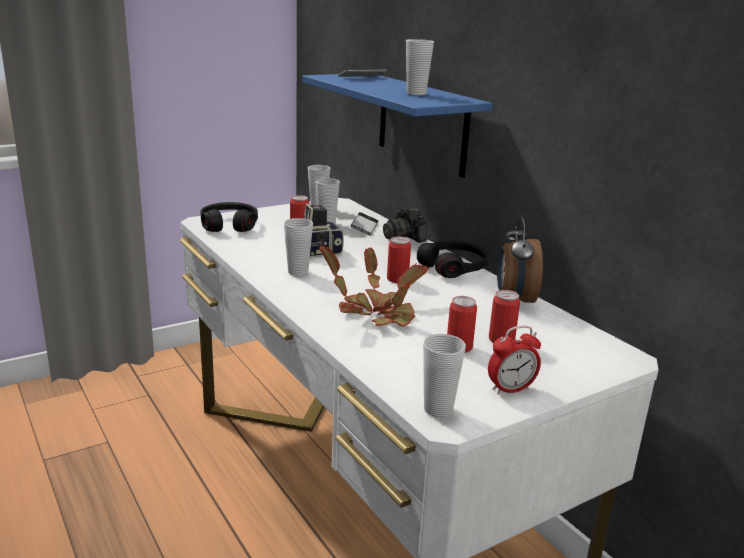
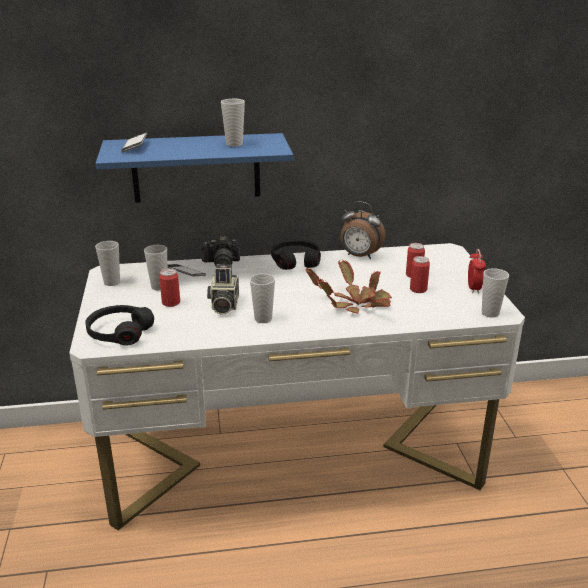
camera: 65 degrees left, 5 degrees up
can [387,236,411,283] -> none

